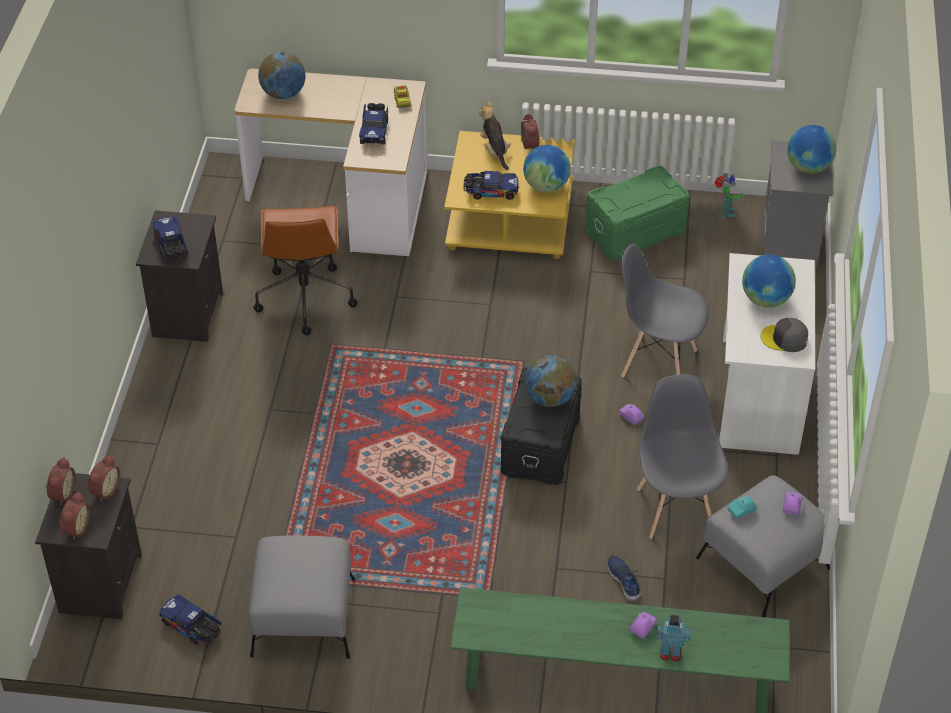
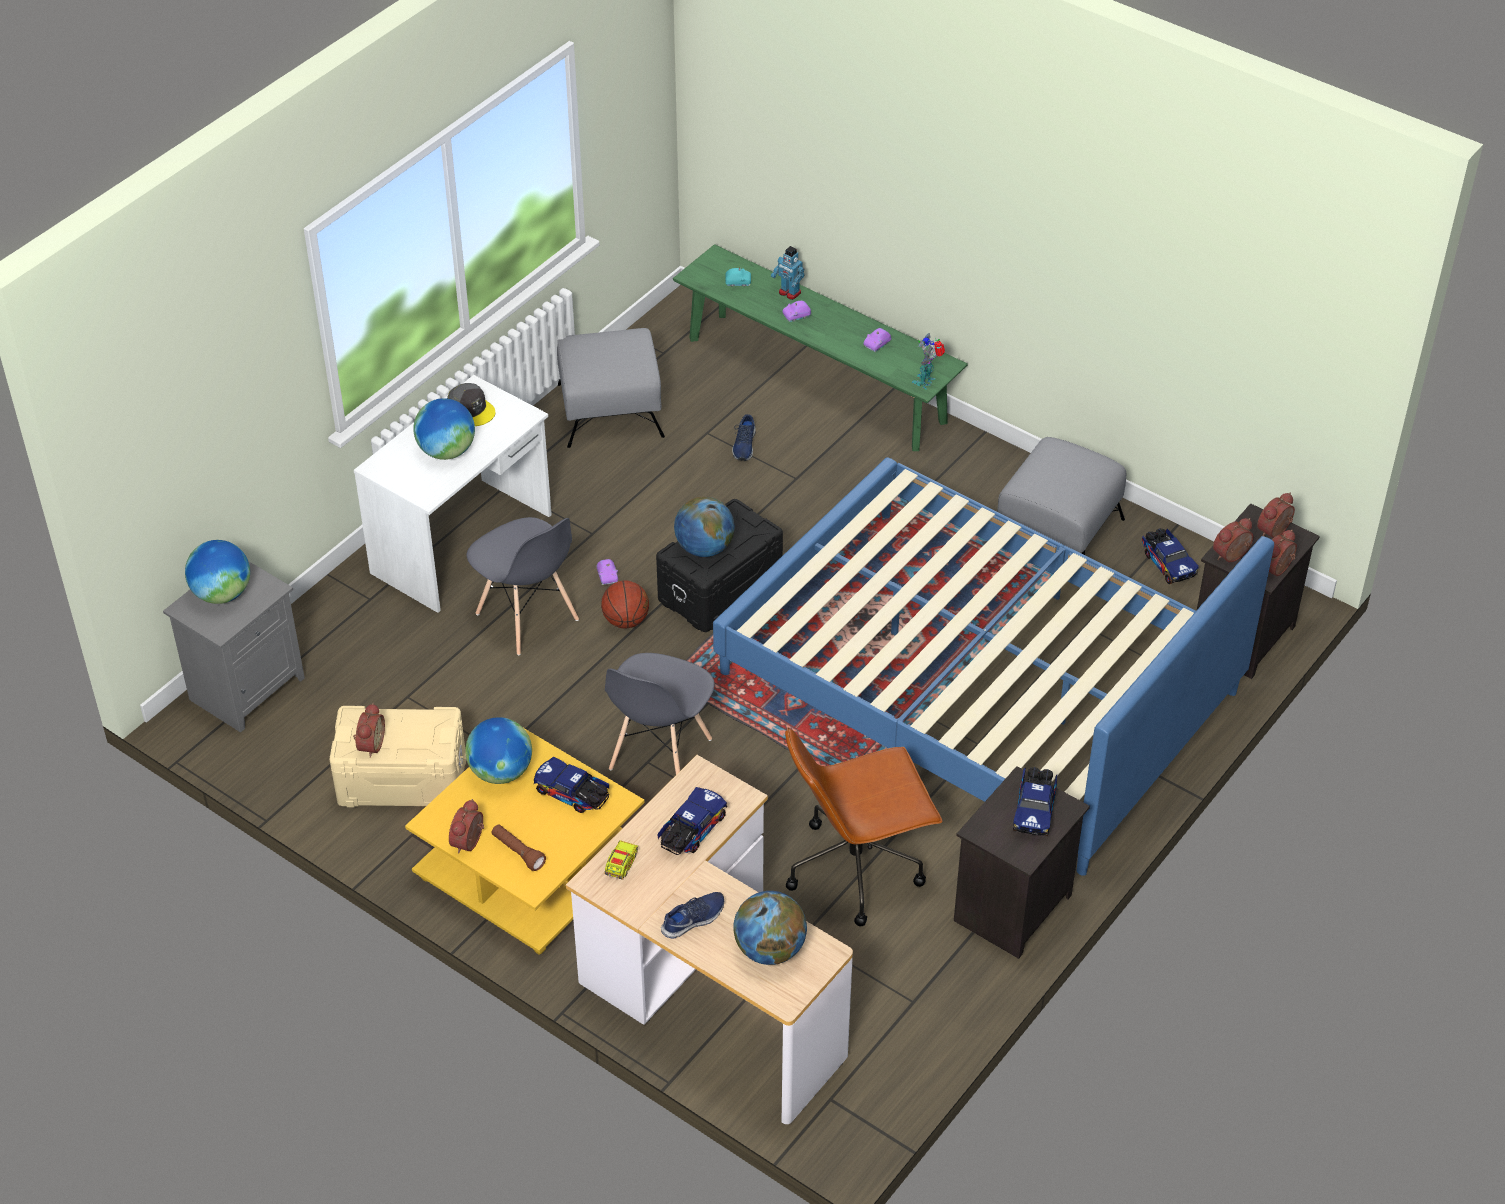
camera: 150 degrees left, 0 degrees up
brown office chair [253,206,358,335] -> brown office chair turned 135 degrees counterclockwise [785,727,942,926]
plush toy [479,101,511,170] -> brown flashlight [492,824,546,871]
green storage box [585,165,689,260] -> beige storage box [329,706,466,808]
grey chair [637,374,728,539] -> grey chair moved to [605,653,715,775]
toy robot [715,173,742,218] -> toy robot moved to [912,333,945,390]
turquoise toy car [728,496,757,520] -> turquoise toy car moved to [725,267,751,287]
purple toy car [783,492,803,516] -> purple toy car moved to [863,328,892,352]
none -> alarm clock [353,703,385,758]
none -> basketball [601,581,649,628]
none -> blue shoe [661,892,724,938]
none -> blue bed [713,457,1274,876]

